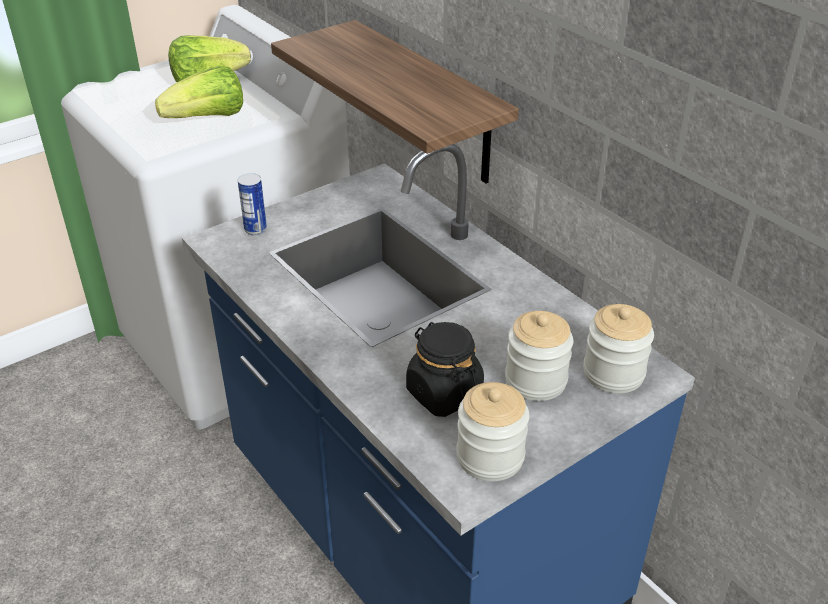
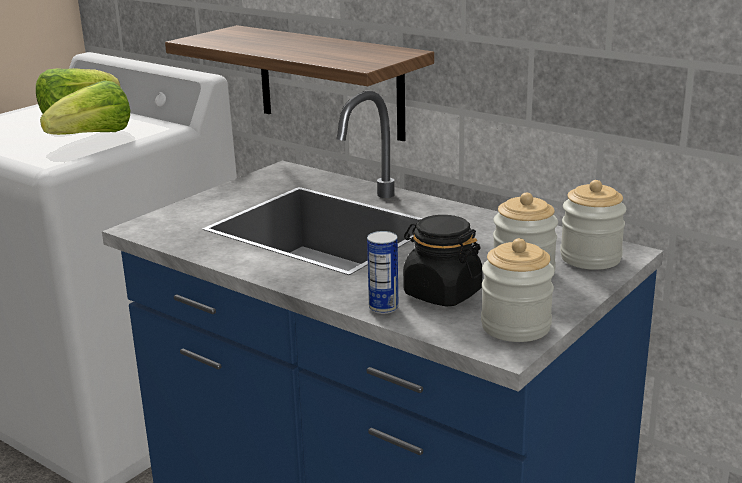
camera: 15 degrees left, 15 degrees down
can [238,173,267,235] -> can moved to [367,231,398,314]

